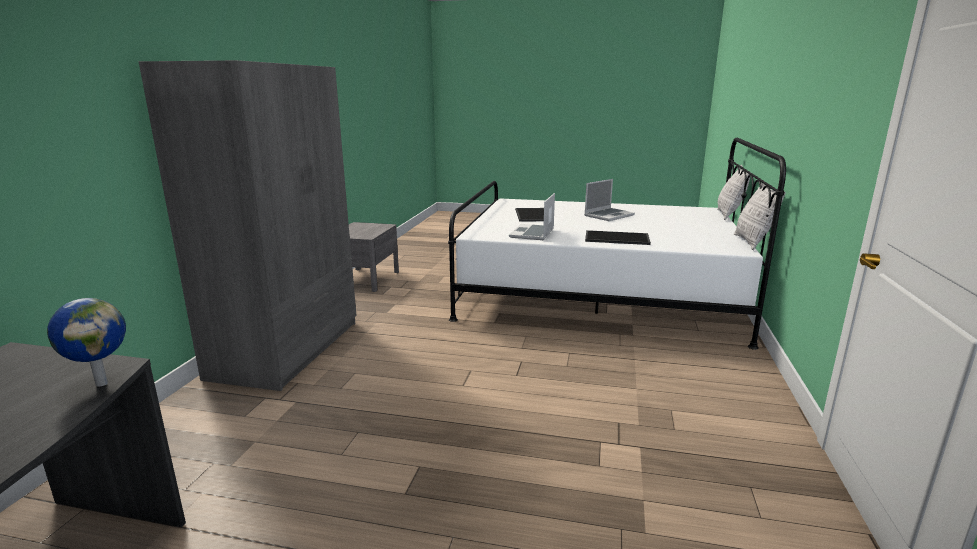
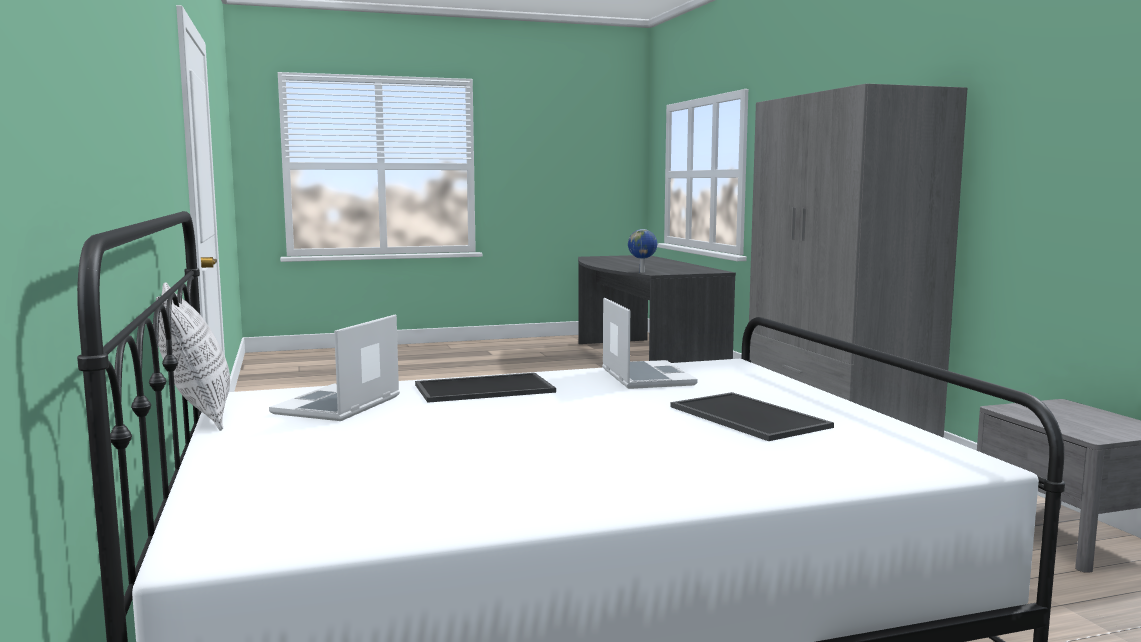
camera: 150 degrees right, 10 degrees down
laptop [584,179,635,221] -> laptop moved to [269,315,400,421]
pillow [717,165,750,220] -> none

